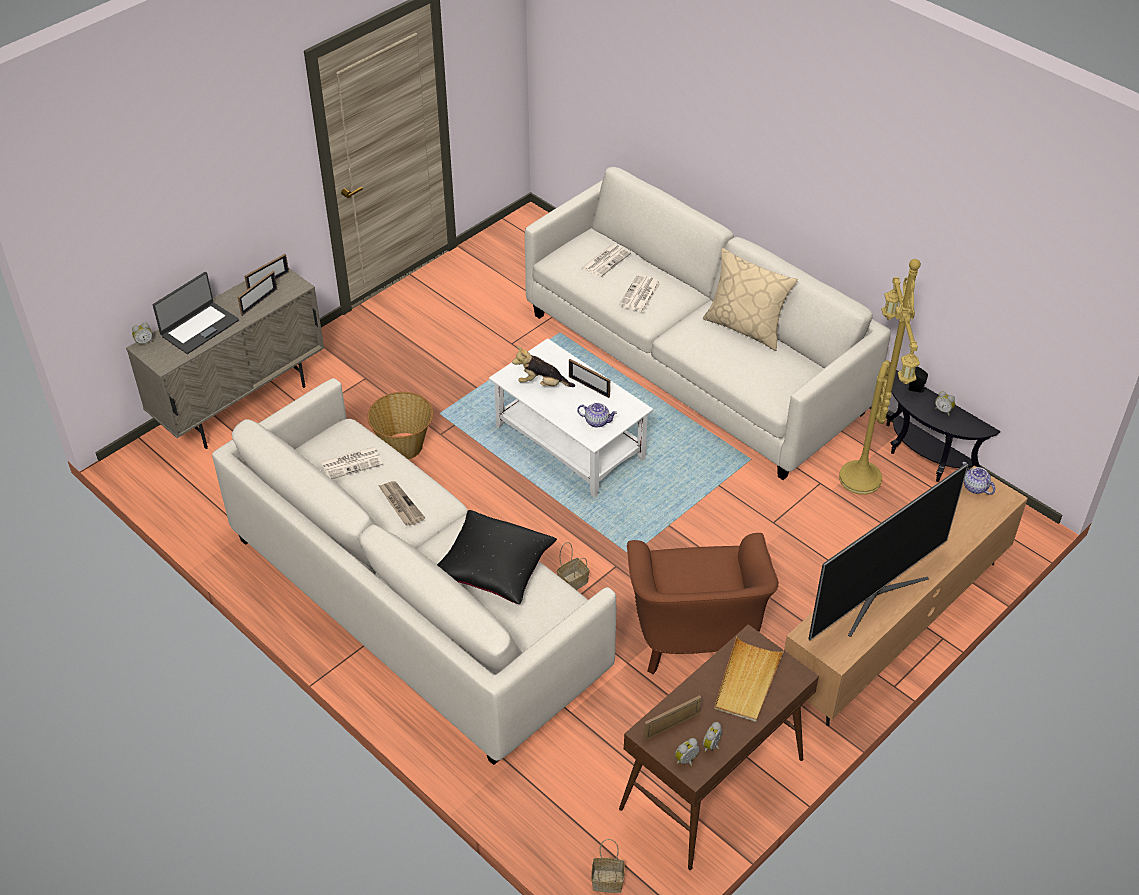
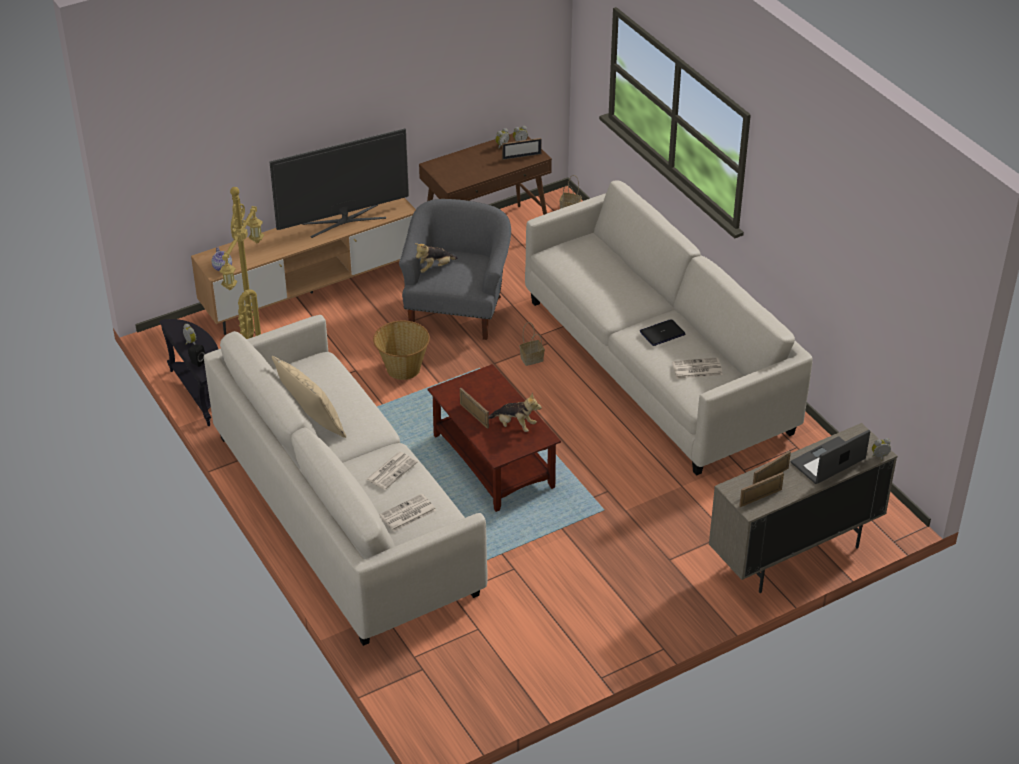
camera: 165 degrees left, 5 degrees down
basket [367,392,433,460] -> basket moved to [373,321,430,380]
newspaper [378,481,425,526] -> laptop [640,319,685,346]
black pillow [437,510,557,604] -> none
white coffee table [489,338,653,498] -> brown coffee table [428,364,561,512]
teapot [577,403,617,428] -> none
brown armchair [627,533,779,674] -> grey armchair [399,199,511,340]
beige tray [714,636,784,722] -> none
none -> plush toy [415,243,458,273]

